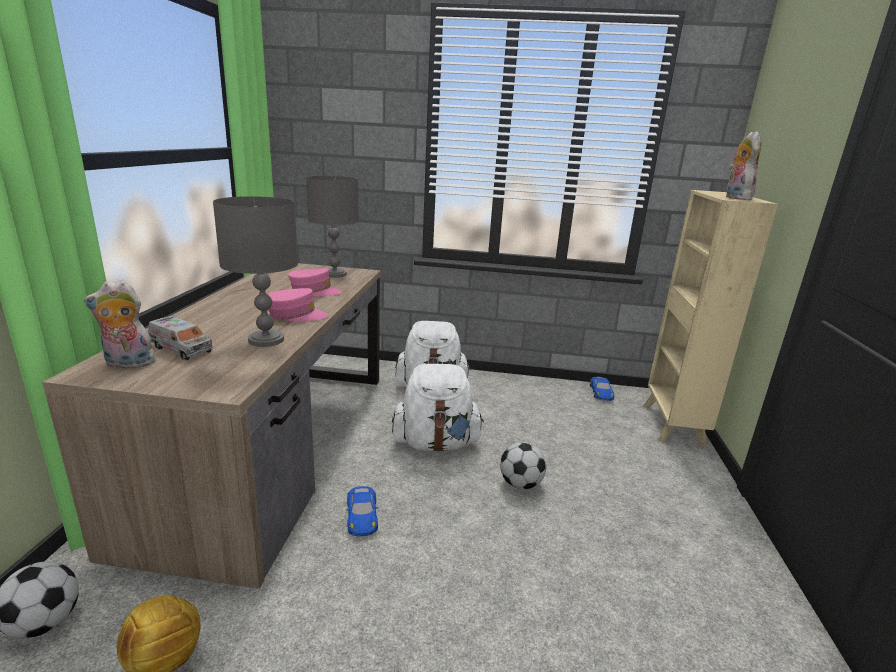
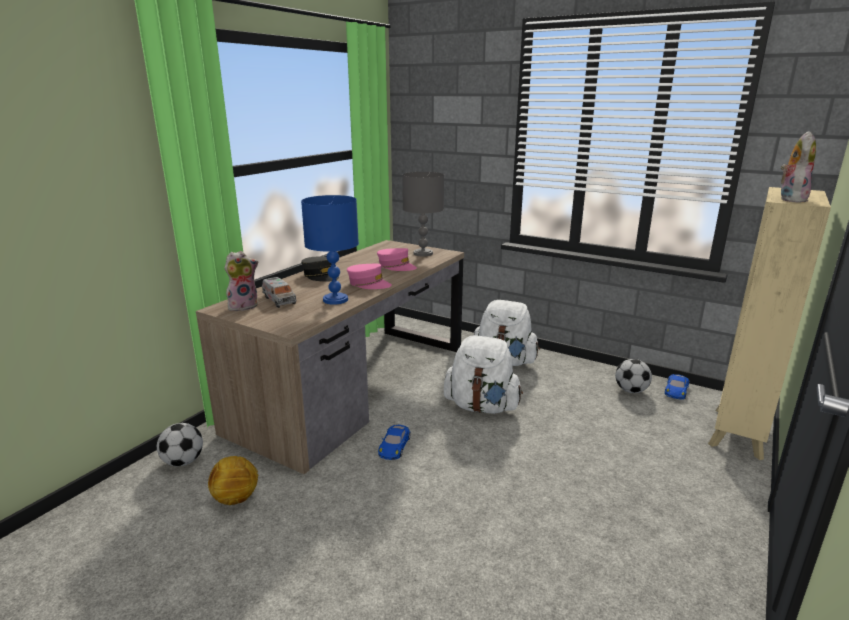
camera: 25 degrees right, 0 degrees up
plush toy [84,280,161,368] -> plush toy turned 135 degrees clockwise [224,251,258,311]
grey table lamp [213,196,298,347] -> blue table lamp [301,195,359,305]
football [500,442,547,489] -> football moved to [615,359,652,393]
none -> grey cap [301,257,339,282]

